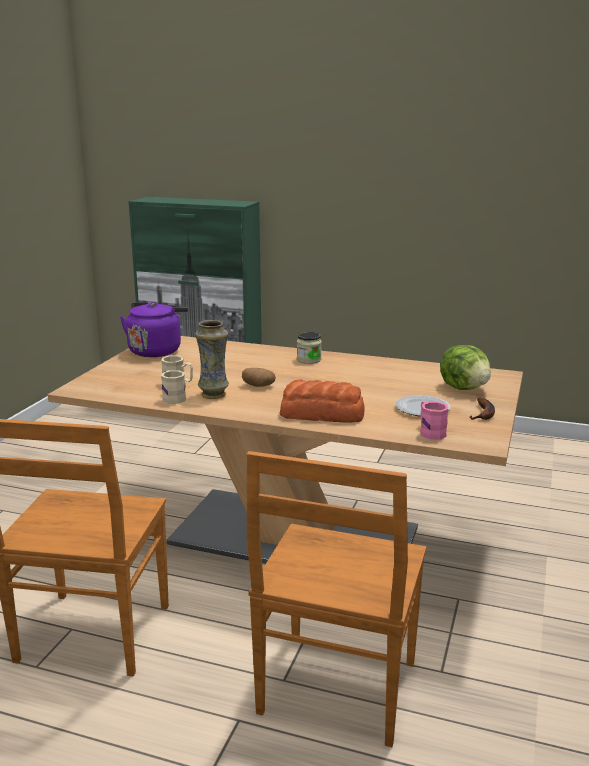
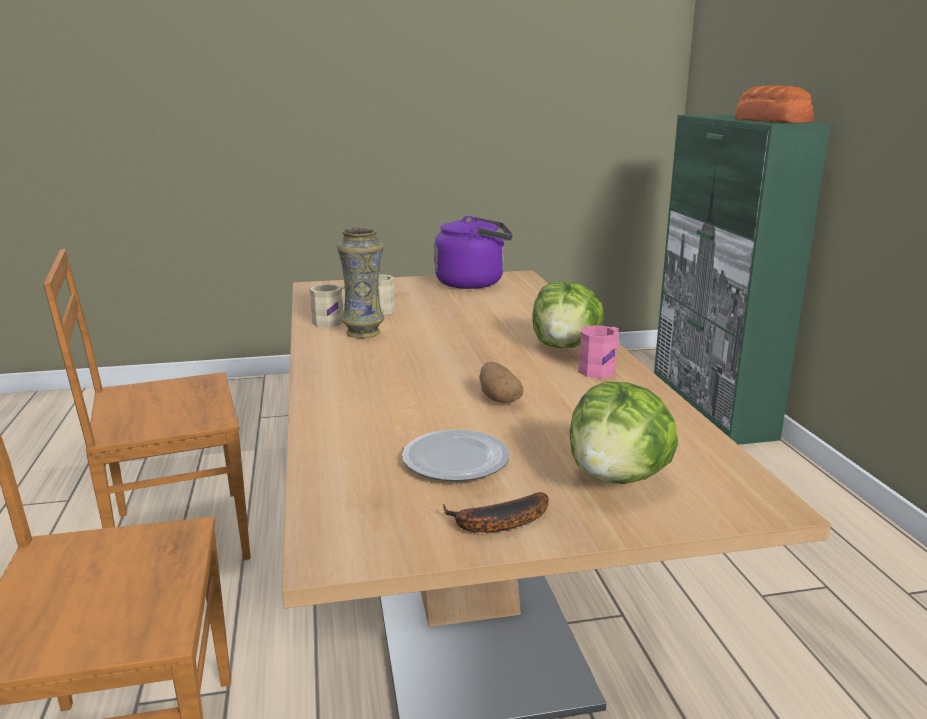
camera: 60 degrees right, 0 degrees up
potato [242,368,276,387] -> potato moved to [479,362,523,403]
bread [279,380,365,423] -> bread moved to [734,85,814,123]
jar [297,332,322,364] -> lettuce [532,281,604,348]
pink mug [420,401,449,440] -> pink mug moved to [578,325,619,379]

